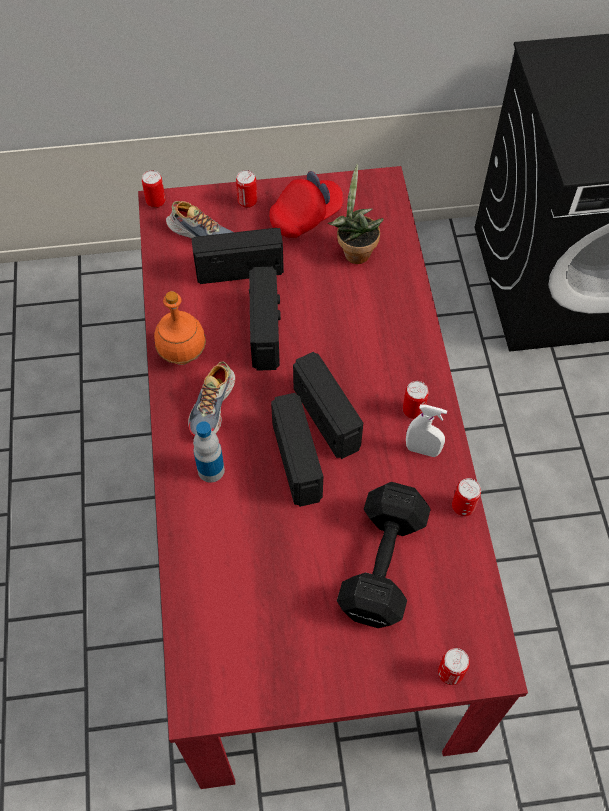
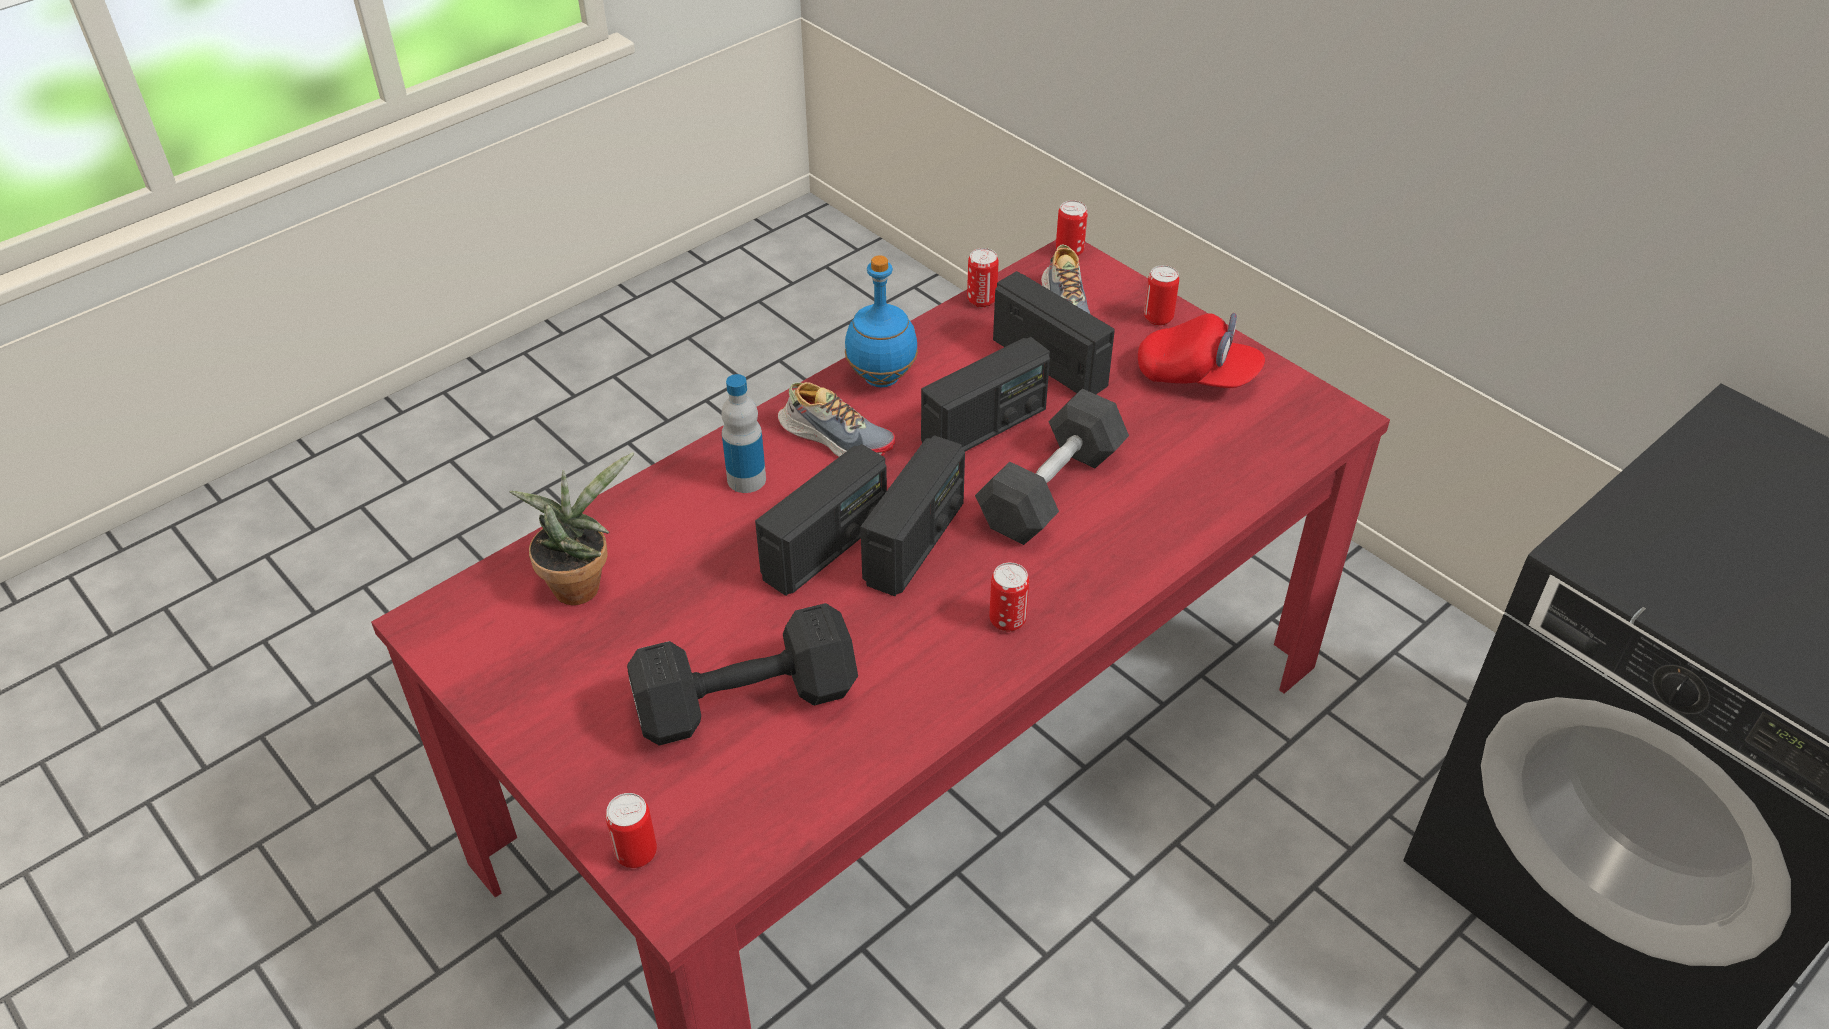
camera: 55 degrees right, 15 degrees down
orange bottle [154,291,206,365] -> blue bottle [845,255,918,387]
shoe [188,361,235,437] -> shoe turned 135 degrees counterclockwise [778,382,895,458]
potted plant [328,163,384,264] -> potted plant moved to [510,452,634,605]
white spray bottle [406,404,447,457] -> none
can [452,478,481,516] -> can moved to [967,248,999,308]
none -> grey dumbbell [975,389,1129,545]

